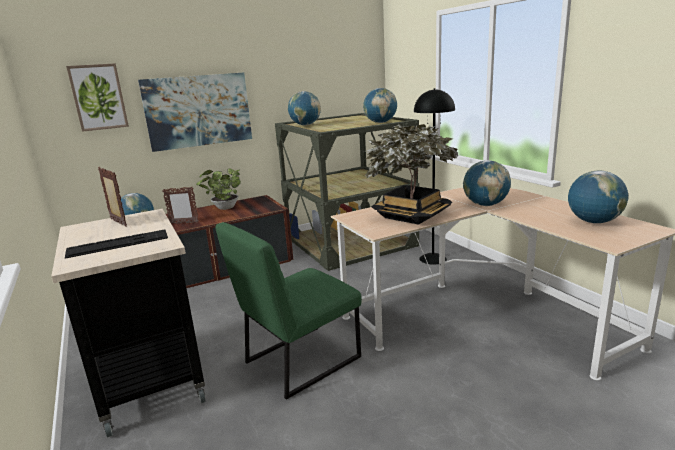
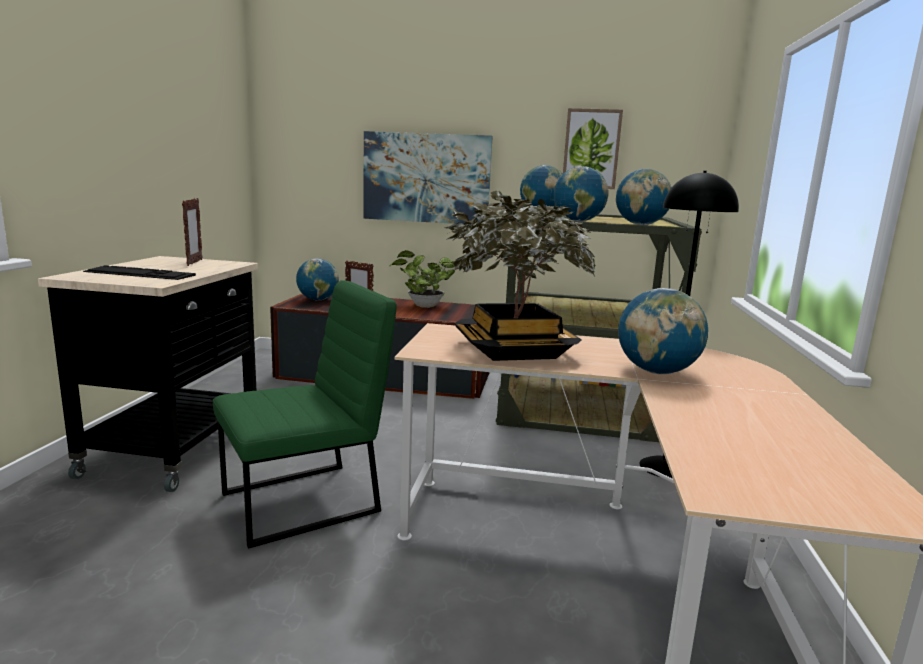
camera: 35 degrees right, 5 degrees down
picture [66,63,129,132] -> picture moved to [563,108,623,189]
green chair [215,222,362,400] -> green chair turned 150 degrees clockwise [213,280,397,549]
globe [568,171,628,223] -> globe moved to [554,166,608,222]

